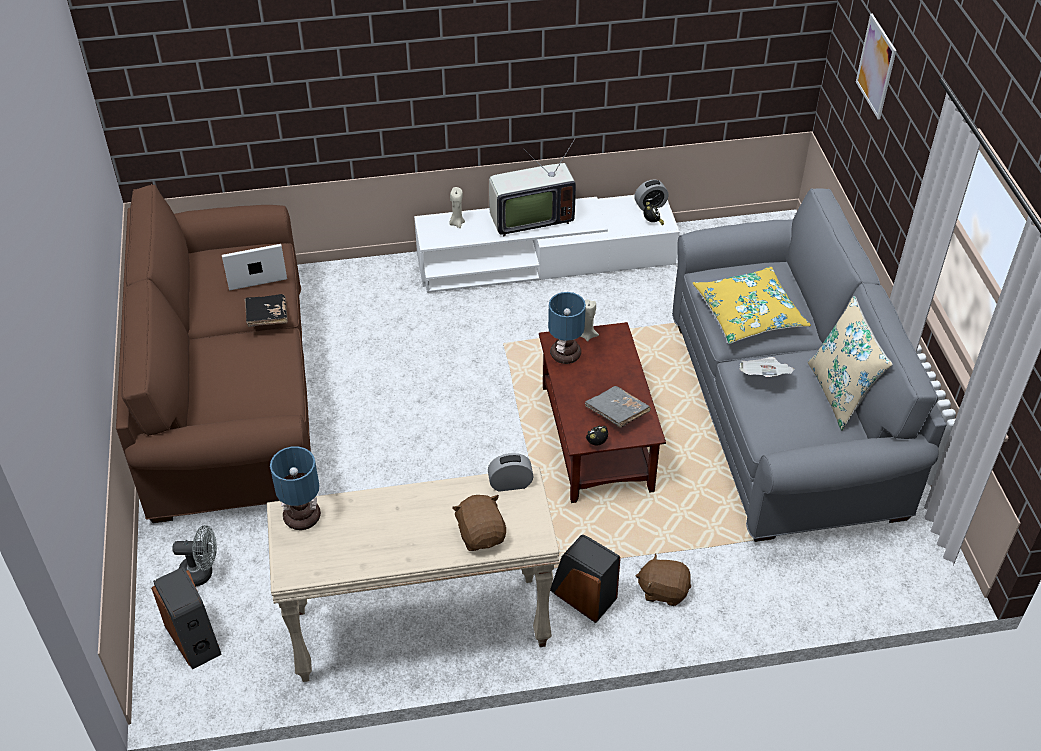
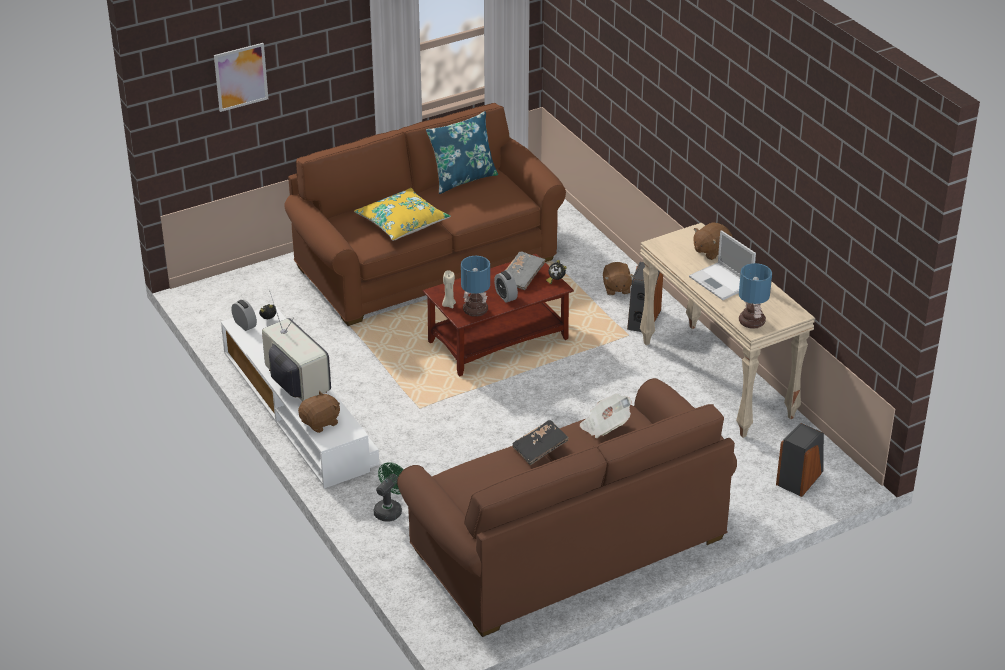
camera: 110 degrees left, 10 degrees down
grey fan [172,525,217,586] -> none
laptop [222,244,287,290] -> laptop moved to [689,230,756,300]
beige candle [450,187,465,228] -> brown plush toy [298,391,340,433]
alarm clock [488,453,534,492] -> alarm clock moved to [494,271,518,302]
grey sofa [672,188,947,542] -> brown sofa [284,103,566,326]
newspaper [740,357,794,377] -> newspaper moved to [580,393,632,438]
beige pillow [808,296,893,431] -> blue pillow [426,111,498,194]
none -> green fan [374,462,404,522]

